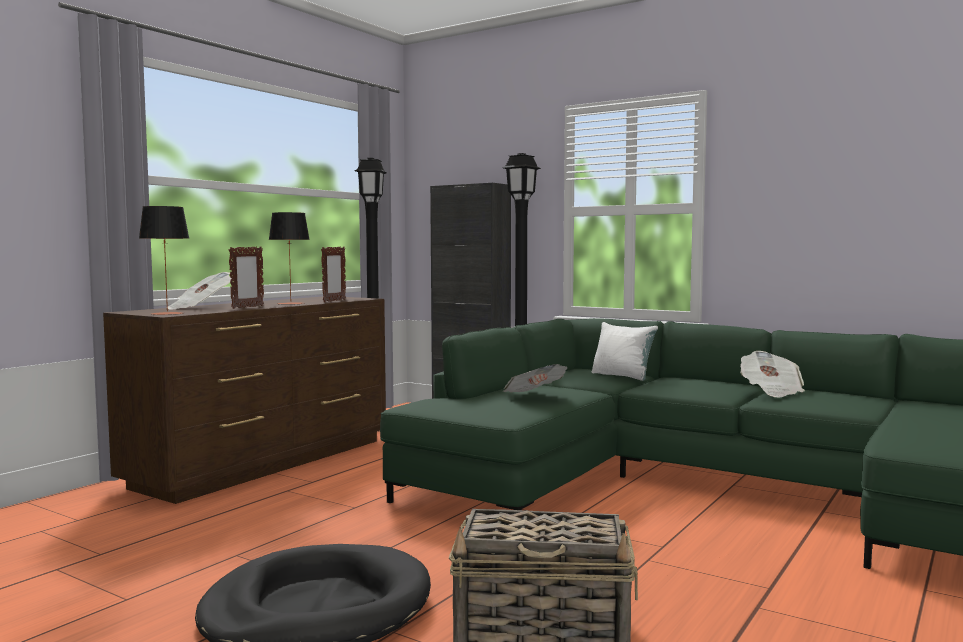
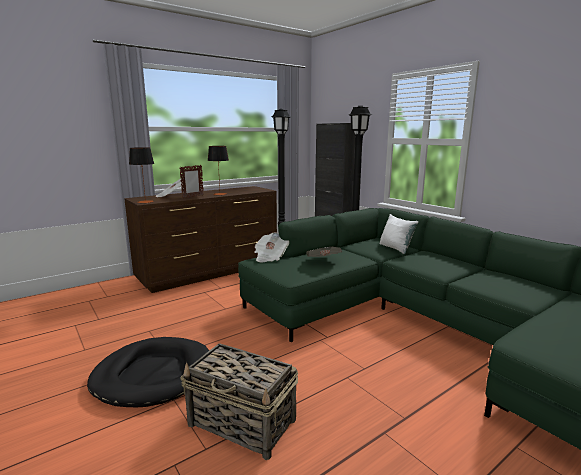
camera: 20 degrees right, 10 degrees up
picture frame [321,246,346,302] -> none
newspaper [740,351,805,397] -> newspaper moved to [254,232,289,262]

